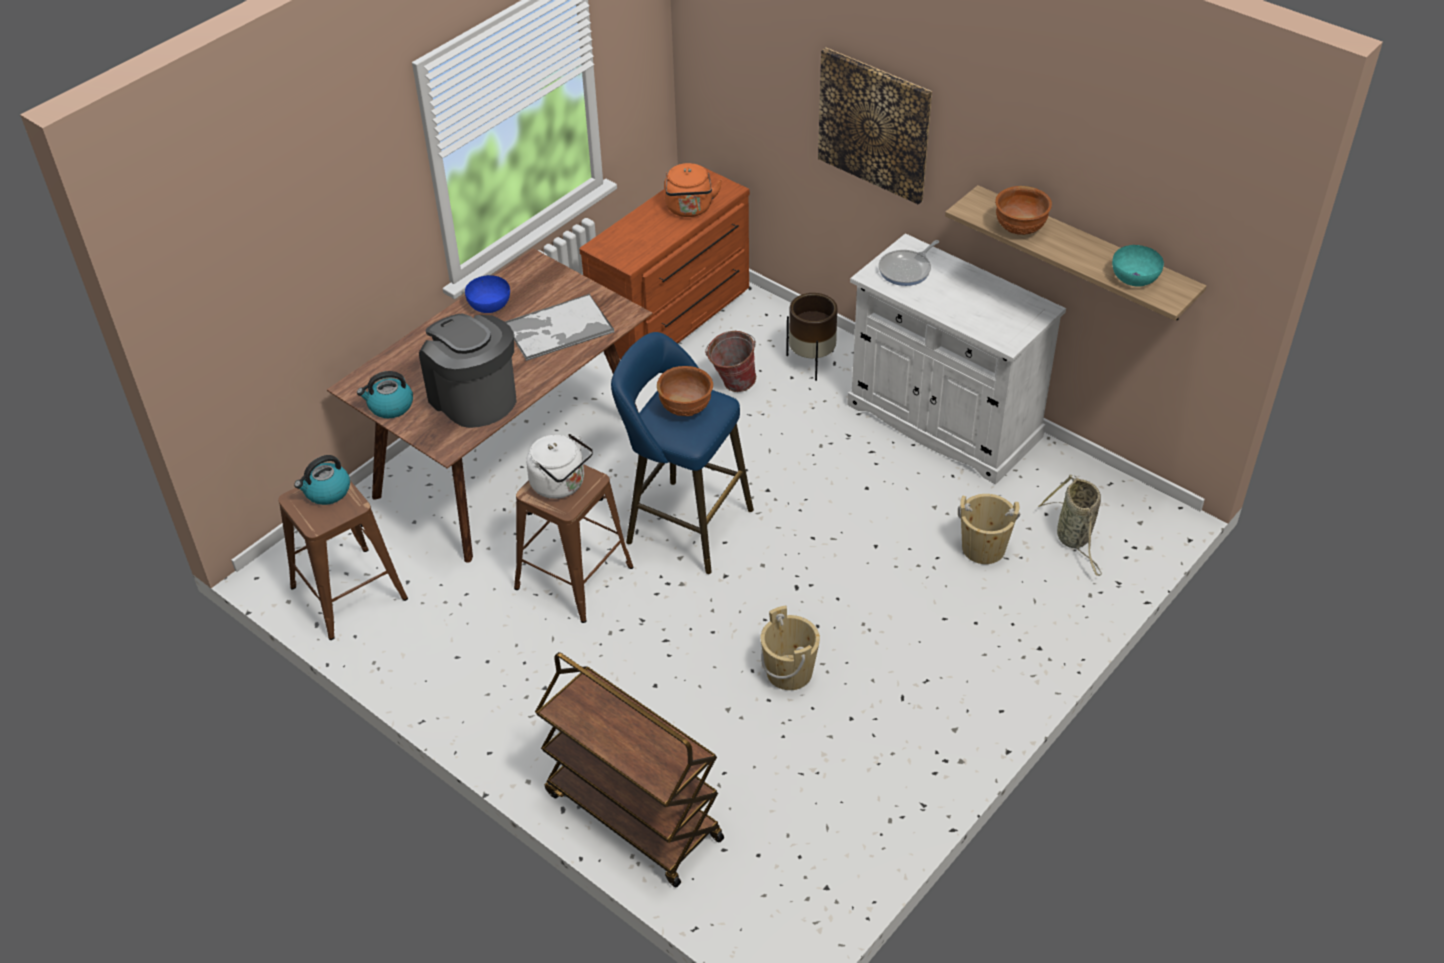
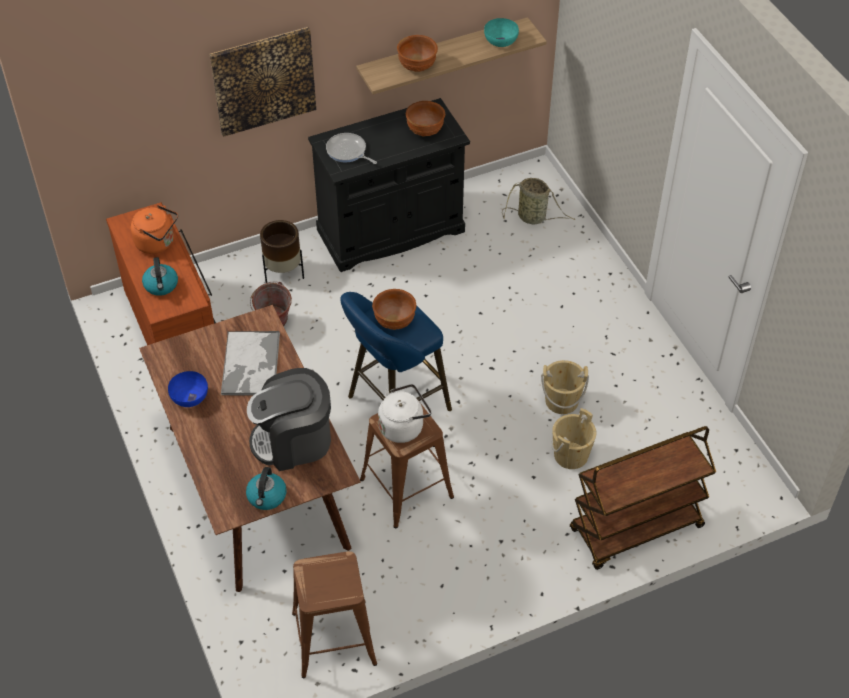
camera: 65 degrees left, 5 degrees up
kettle [294,455,350,505] -> kettle moved to [142,257,178,296]
white cabinet [847,233,1066,484] -> black cabinet [308,98,470,272]
frying pan [879,240,939,286] -> frying pan turned 150 degrees clockwise [326,133,377,164]
beige bucket [958,494,1020,564] -> beige bucket moved to [551,408,597,469]
none -> brown bowl [406,101,445,137]

